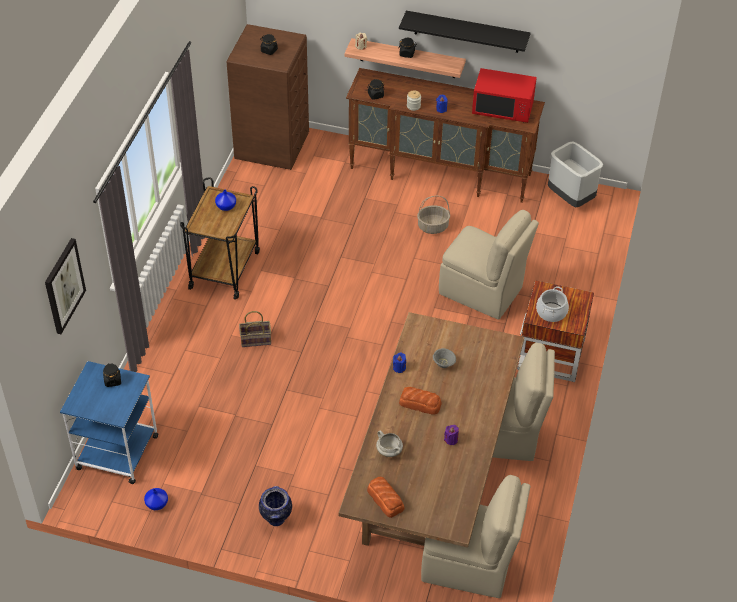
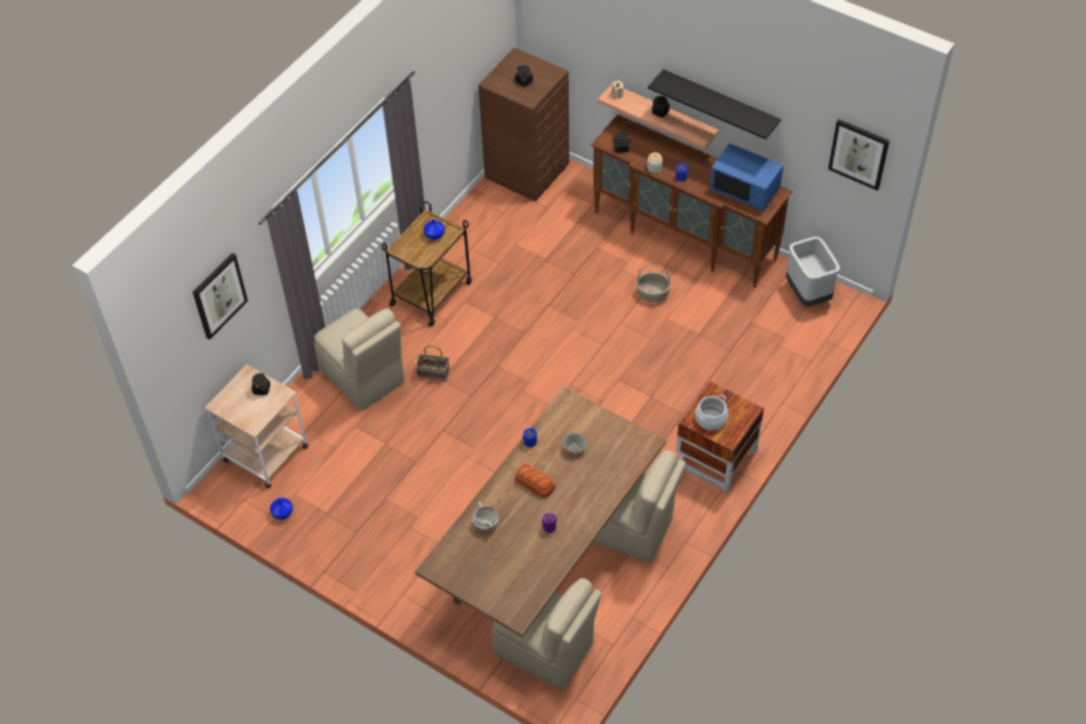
camera: 20 degrees right, 5 degrees up
blue cart [60,361,158,484] -> beige cart [205,364,308,488]
vase [259,486,292,526] -> none
bread [367,477,405,518] -> none
beige chair [439,210,539,320] -> beige chair moved to [314,308,405,411]
red microwave [472,68,537,123] -> blue microwave [710,143,783,211]
none -> picture [828,119,890,191]

